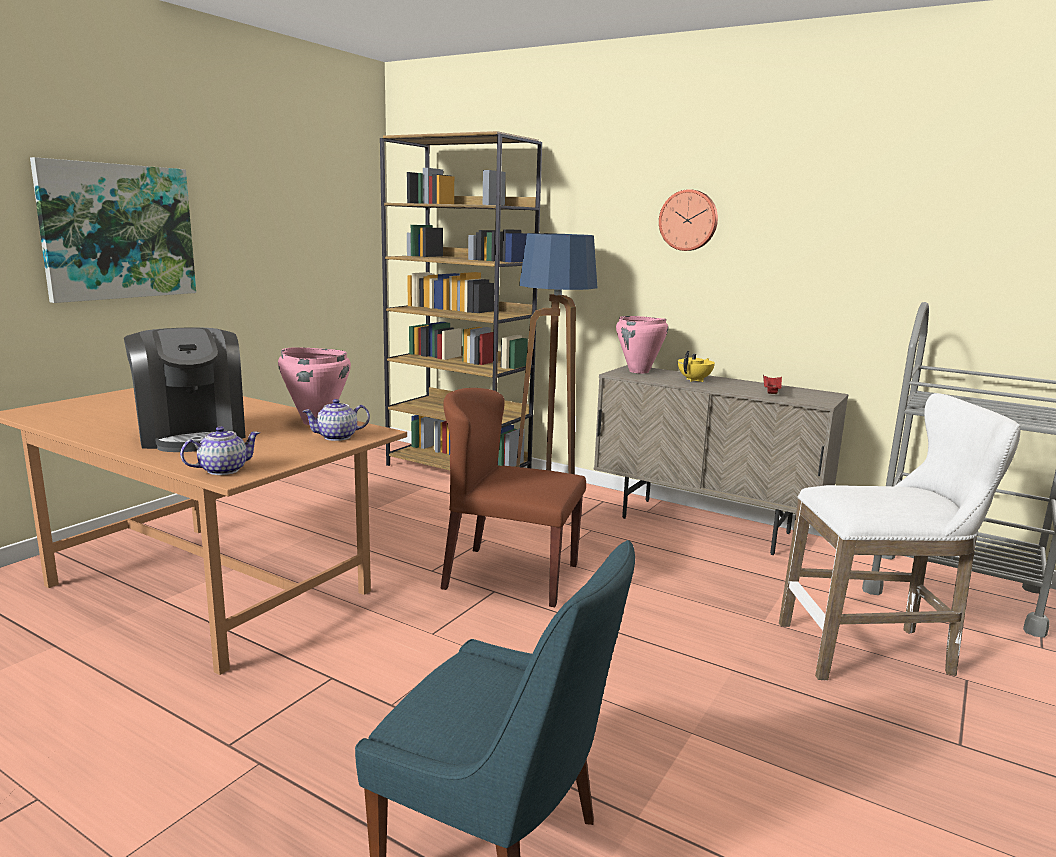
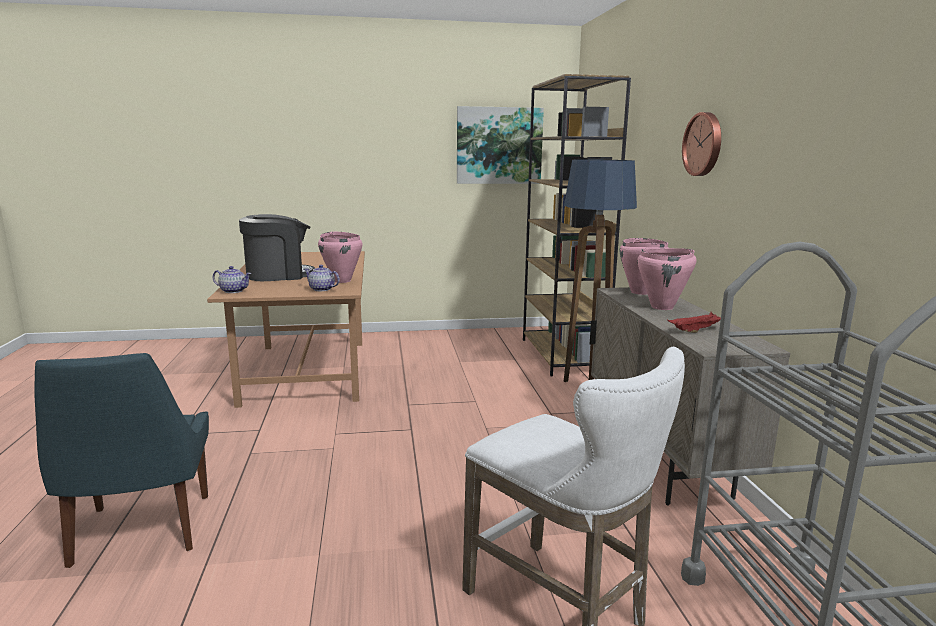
camera: 50 degrees right, 0 degrees up
picture [30,157,196,303] -> picture moved to [457,106,544,184]
coffee machine [124,327,246,452] -> coffee machine turned 135 degrees counterclockwise [239,214,315,281]
brown chair [440,388,586,607] -> none
yellow teapot [678,351,715,382] -> pink cooking pot [637,248,697,310]

